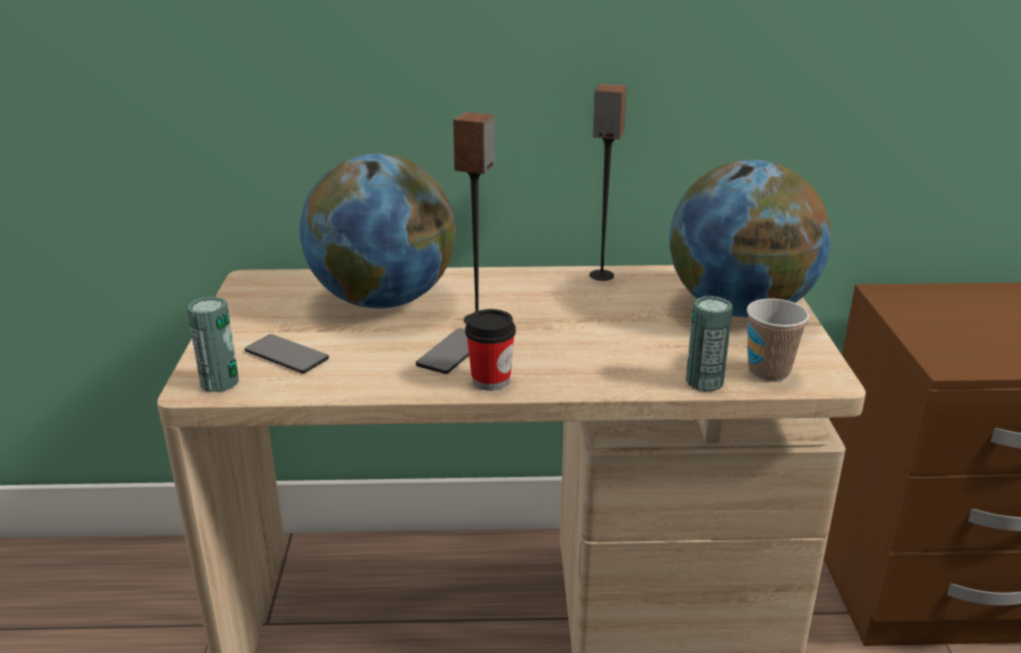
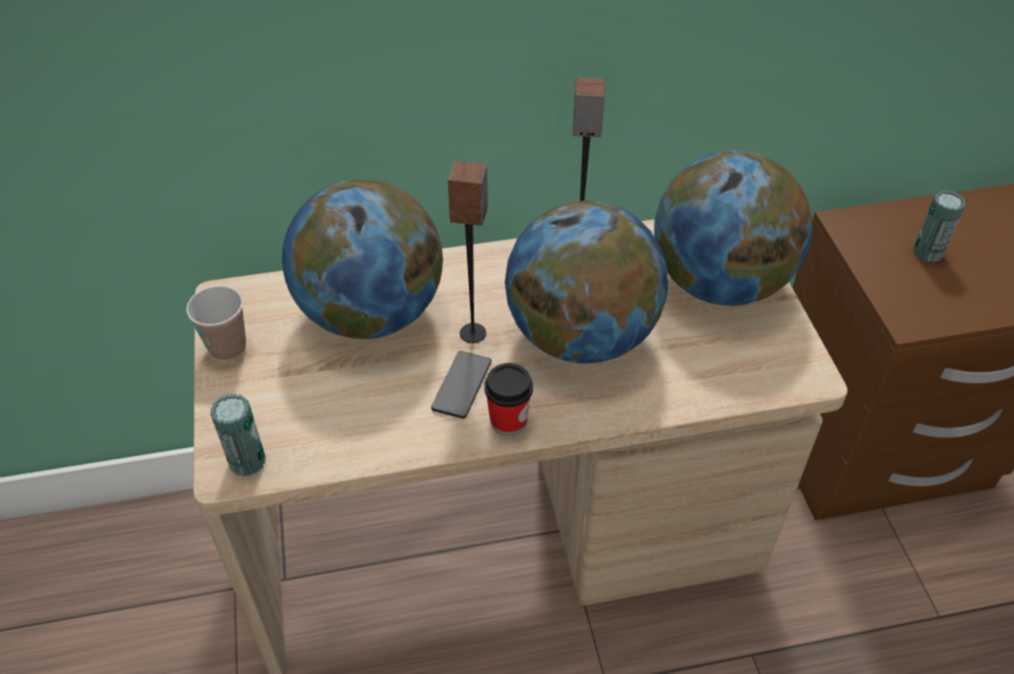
camera: 10 degrees left, 20 degrees up
phone [245,334,329,373] -> none
can [686,296,733,392] -> can moved to [913,190,966,263]
cup [747,299,809,382] -> cup moved to [186,286,246,361]
none -> globe [505,201,668,364]

